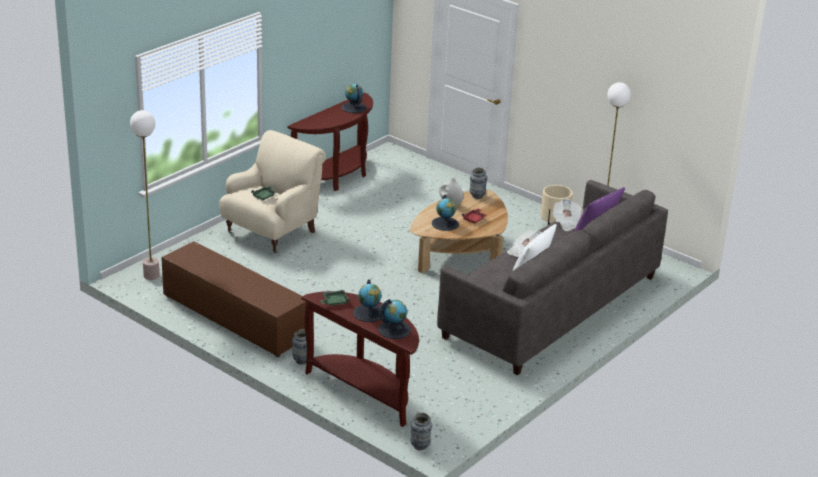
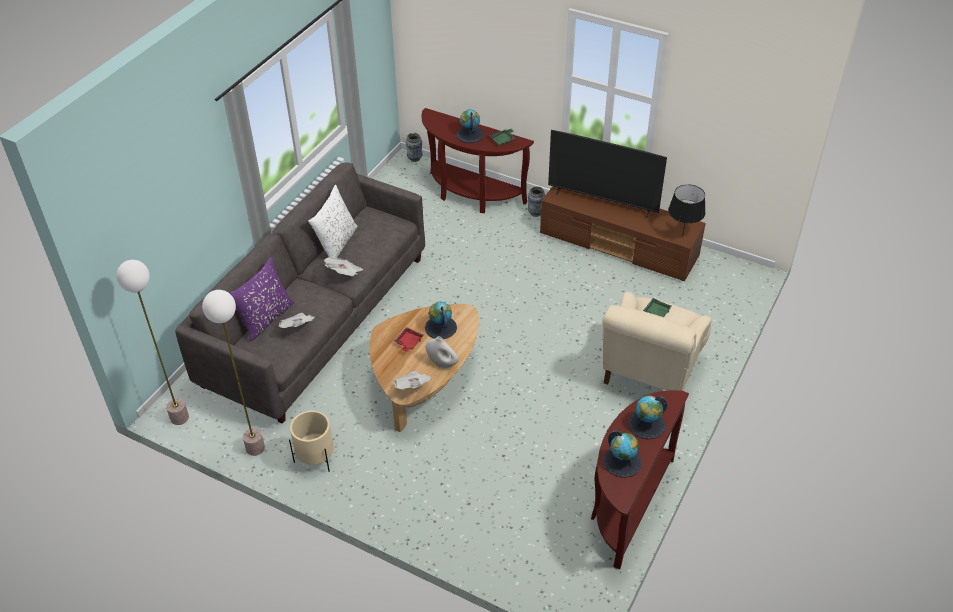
camera: 170 degrees right, 15 degrees up
floor lamp [130,110,160,280] -> floor lamp moved to [116,260,189,425]
globe [378,299,411,339] -> globe moved to [628,396,667,439]
vase [470,168,487,199] -> newspaper [394,371,431,389]
none -> television [548,130,667,219]
none -> black table lamp [668,184,705,237]

